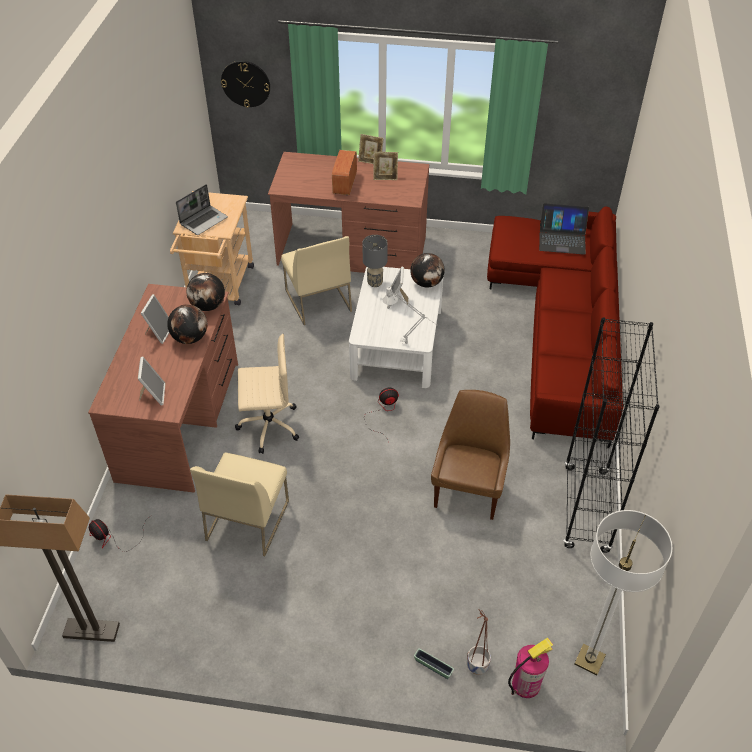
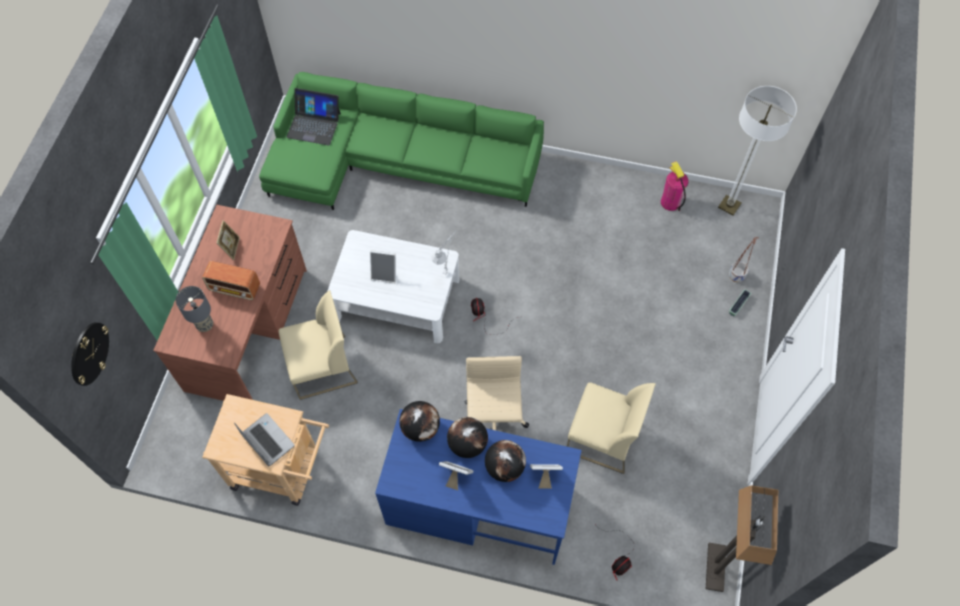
camera: 85 degrees left, 15 degrees up
brown desk [88,284,238,493] -> blue desk [375,409,582,565]
picture frame [358,134,384,164] -> none
grey table lamp [363,235,388,287] -> grey table lamp moved to [176,286,213,332]
globe [410,253,445,287] -> globe moved to [485,440,526,482]
brown chair [431,390,510,520] -> none
red sofa [487,207,623,448] -> green sofa [259,72,544,210]
fire extinguisher [508,638,553,698] -> fire extinguisher moved to [661,161,689,211]
laptop [539,203,589,255] -> laptop turned 90 degrees clockwise [286,88,341,145]
black bookcase [564,317,660,553] -> none

